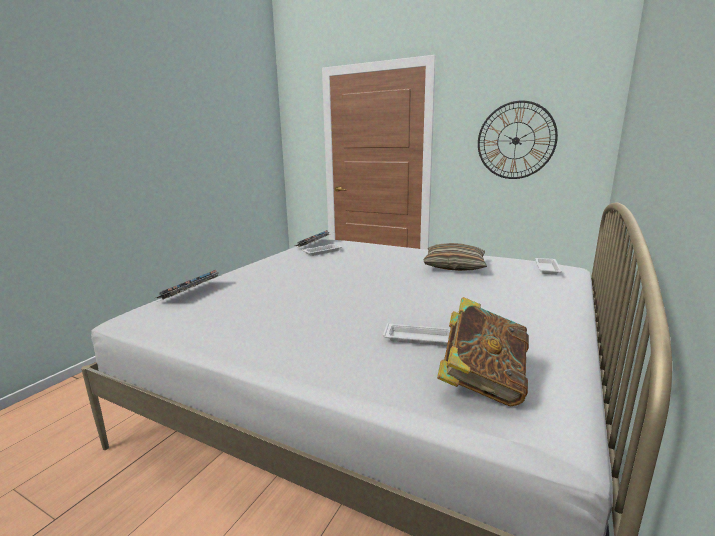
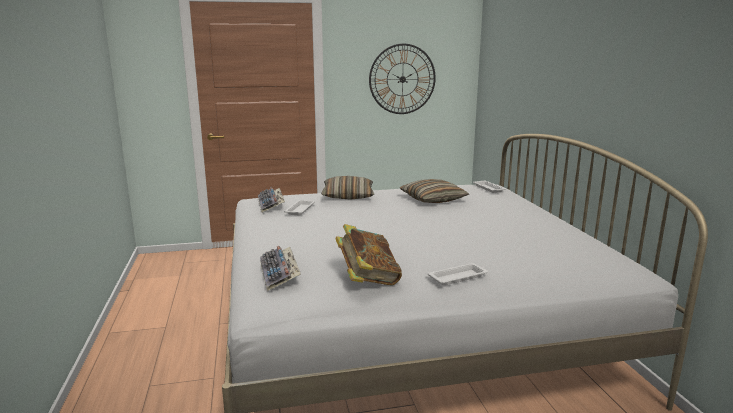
camera: 40 degrees left, 0 degrees up
white tray [383,323,451,346] -> white tray moved to [428,263,488,285]
book [437,297,529,406] -> book moved to [335,224,402,286]
none -> pillow [321,176,374,200]

